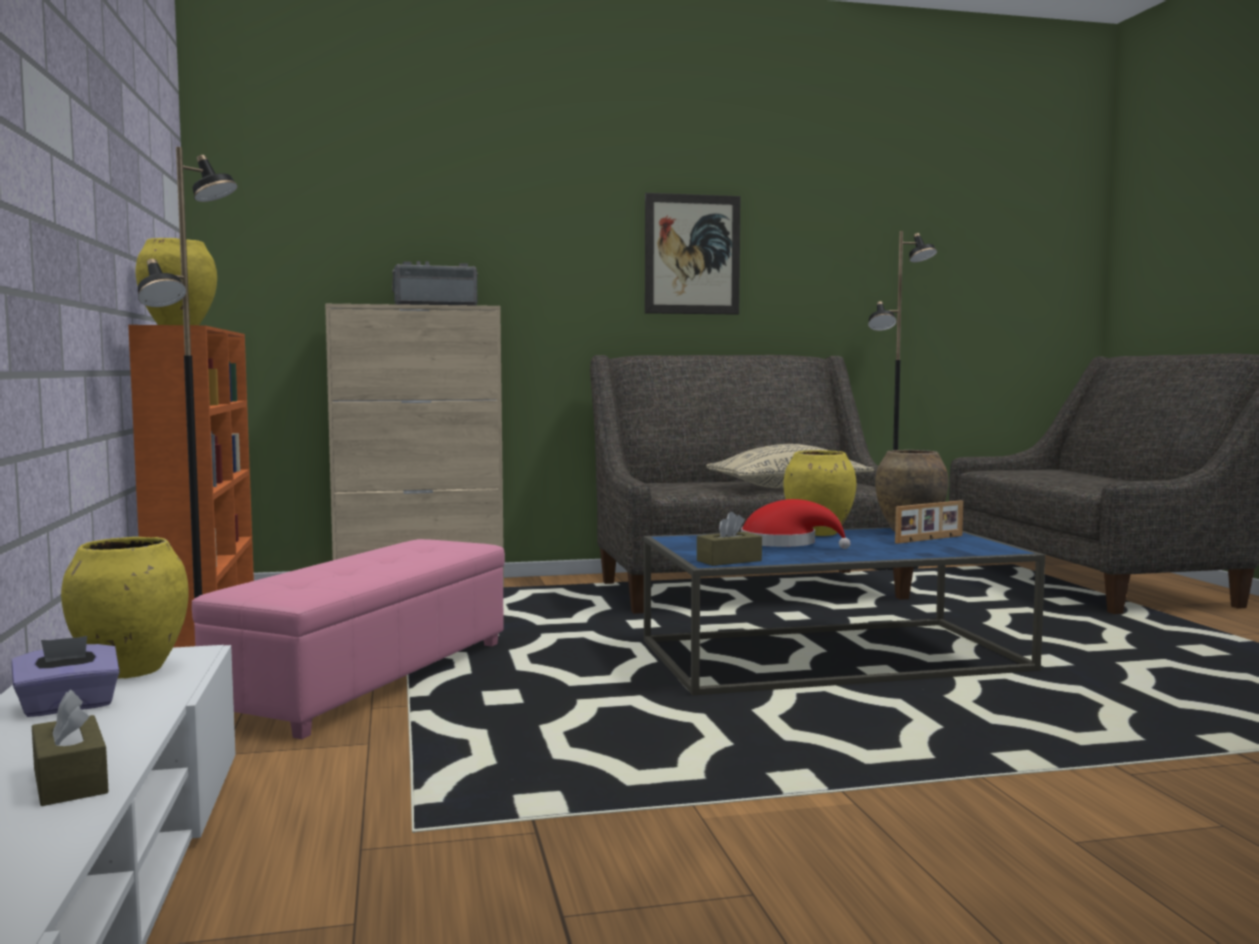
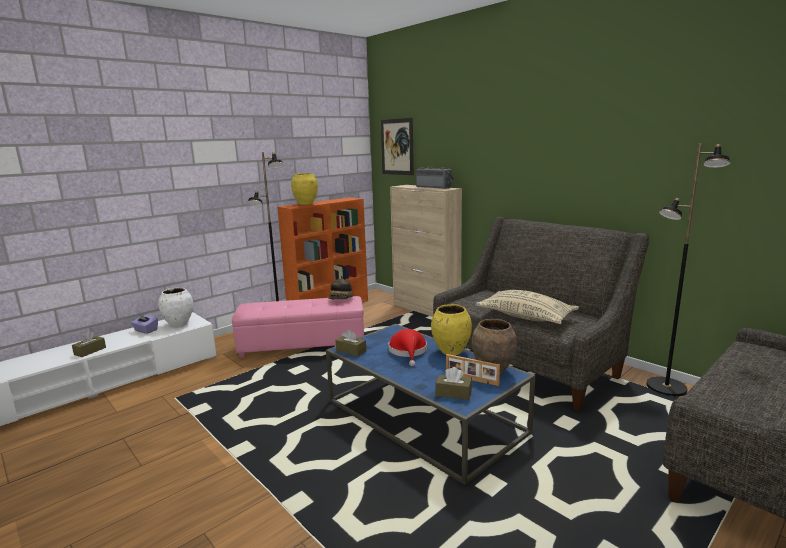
camera: 60 degrees right, 10 degrees up
yellow vase [61,537,189,679] -> white vase [158,287,193,327]
picture [645,193,740,315] -> picture moved to [381,118,414,175]
none -> hat [328,276,354,299]
none -> brown tissue box [435,367,472,400]

